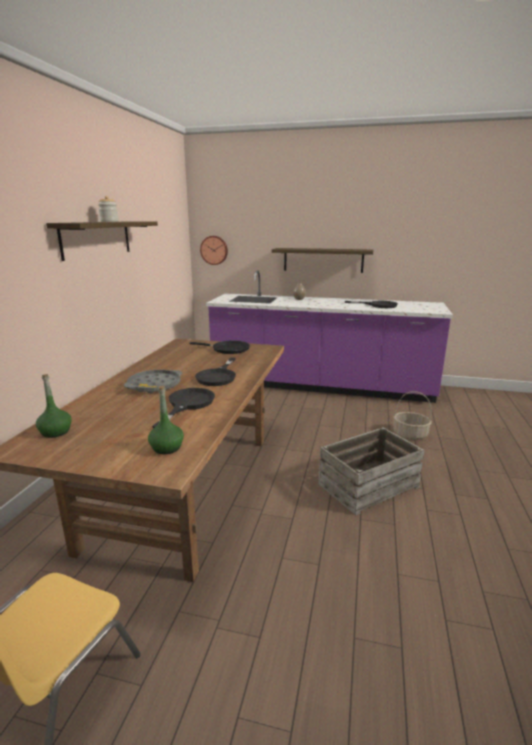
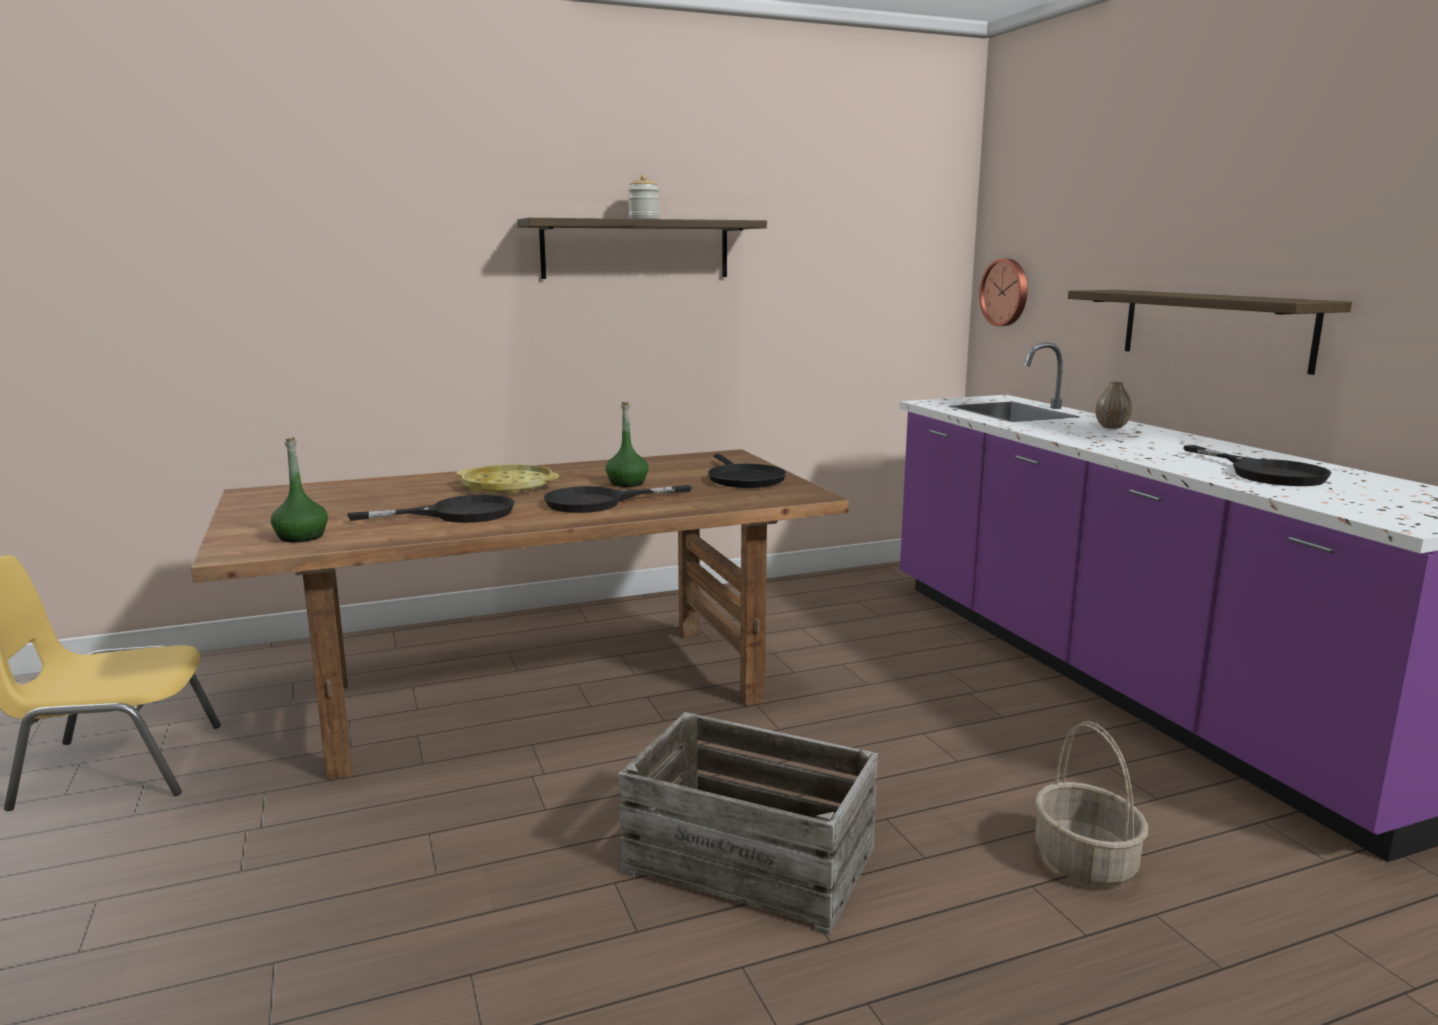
camera: 55 degrees right, 5 degrees down
green bottle [36,374,72,438] -> green bottle moved to [605,402,649,487]
grey tray [124,370,182,394] -> yellow tray [456,464,559,495]

